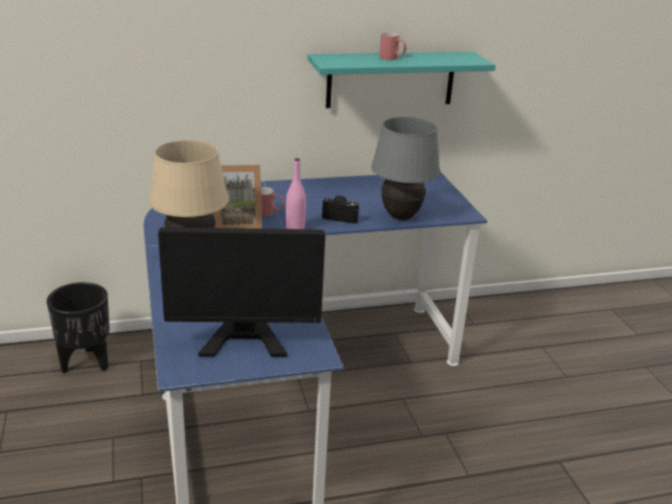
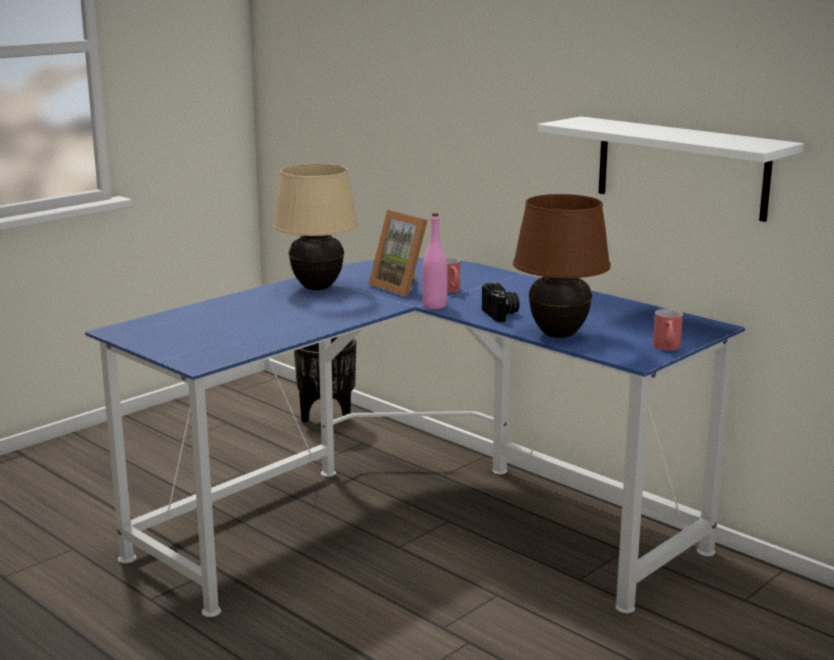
camera: 60 degrees right, 10 degrees down
monitor [158,227,325,357] -> none
turquoise shelf [308,52,495,108] -> white shelf [538,116,804,222]
grey table lamp [371,117,440,220] -> brown table lamp [513,194,611,338]
red mug [379,32,407,60] -> red mug moved to [653,309,683,351]

